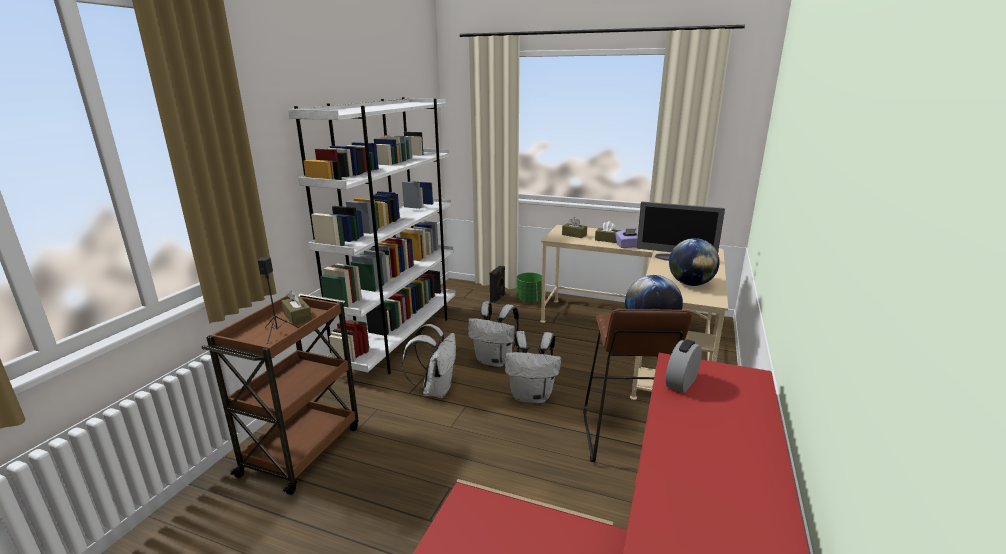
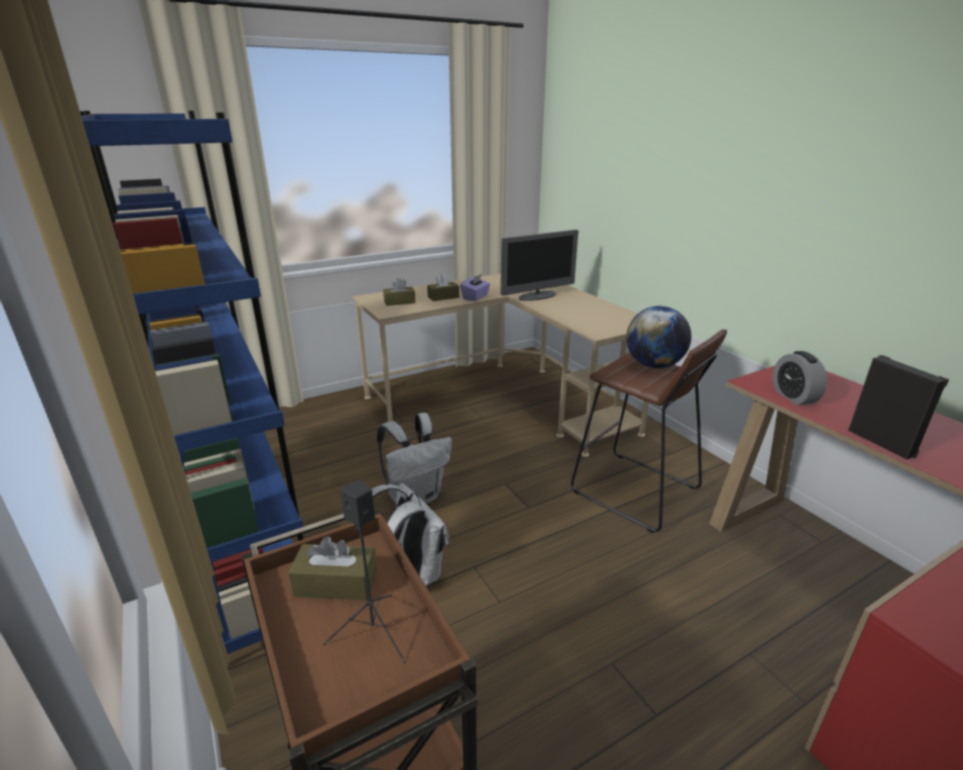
camera: 50 degrees left, 5 degrees up
white bookcase [288,97,456,374] -> blue bookcase [80,111,304,654]
black speaker [490,266,505,303] -> black speaker moved to [848,355,949,460]
white backpack [505,331,561,403] -> none
green planter [516,273,542,303] -> none
globe [669,238,720,286] -> none

